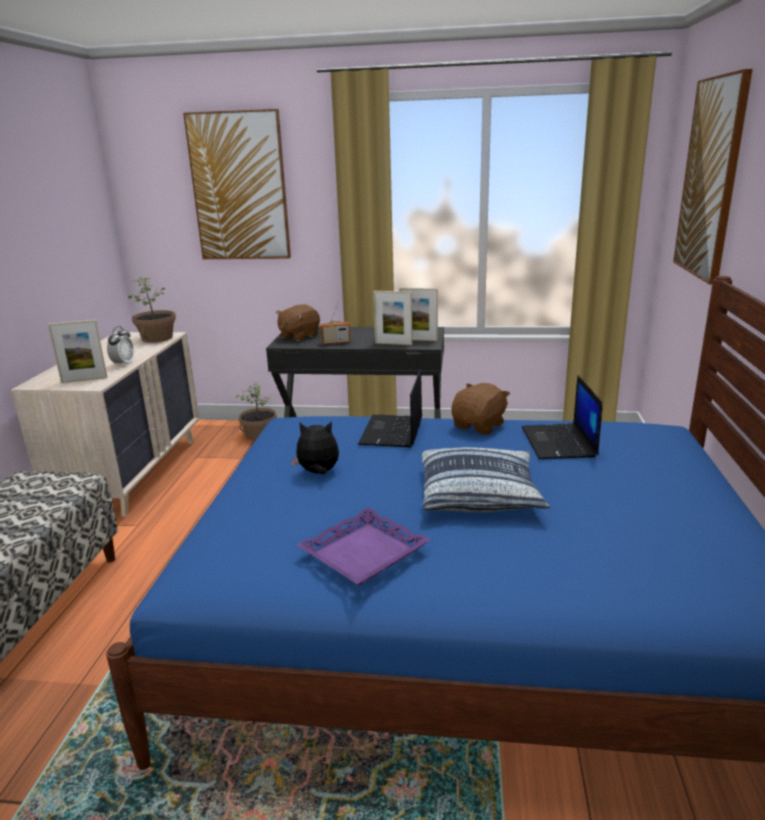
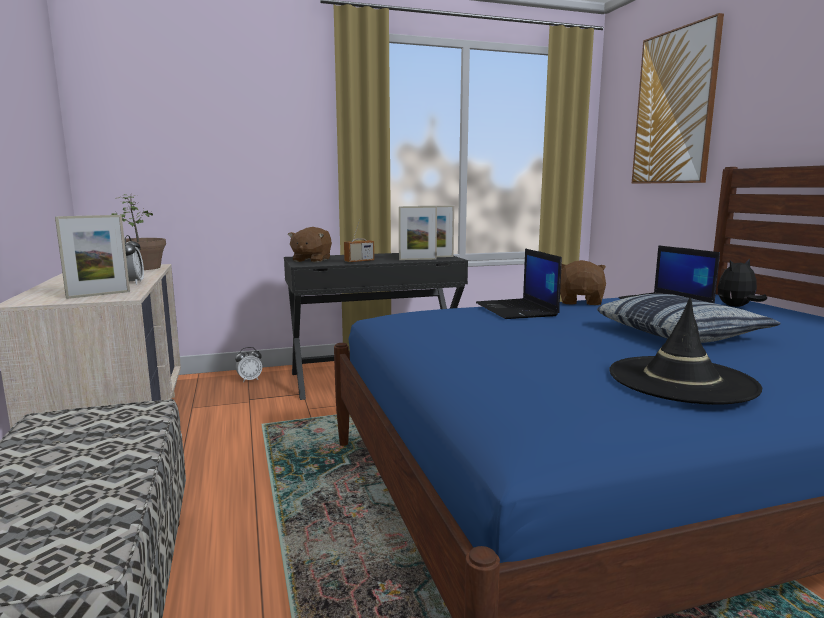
camera: 25 degrees left, 10 degrees down
picture [183,109,291,259] -> none
potted plant [236,382,277,440] -> alarm clock [235,347,262,382]
plush toy [291,421,339,475] -> plush toy moved to [718,259,767,307]
purple tray [297,507,430,585] -> black hat [609,298,762,405]

